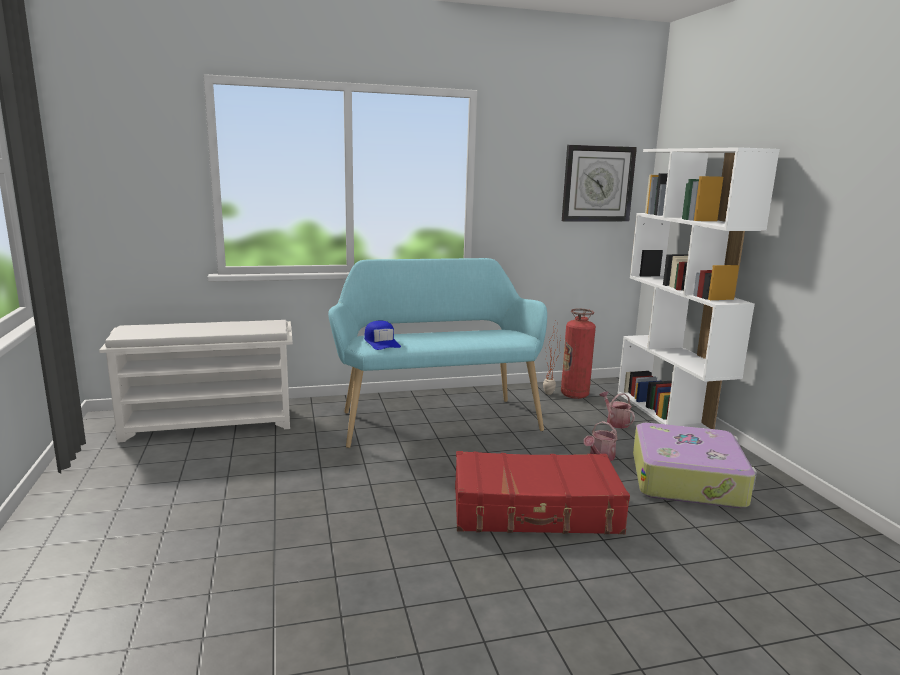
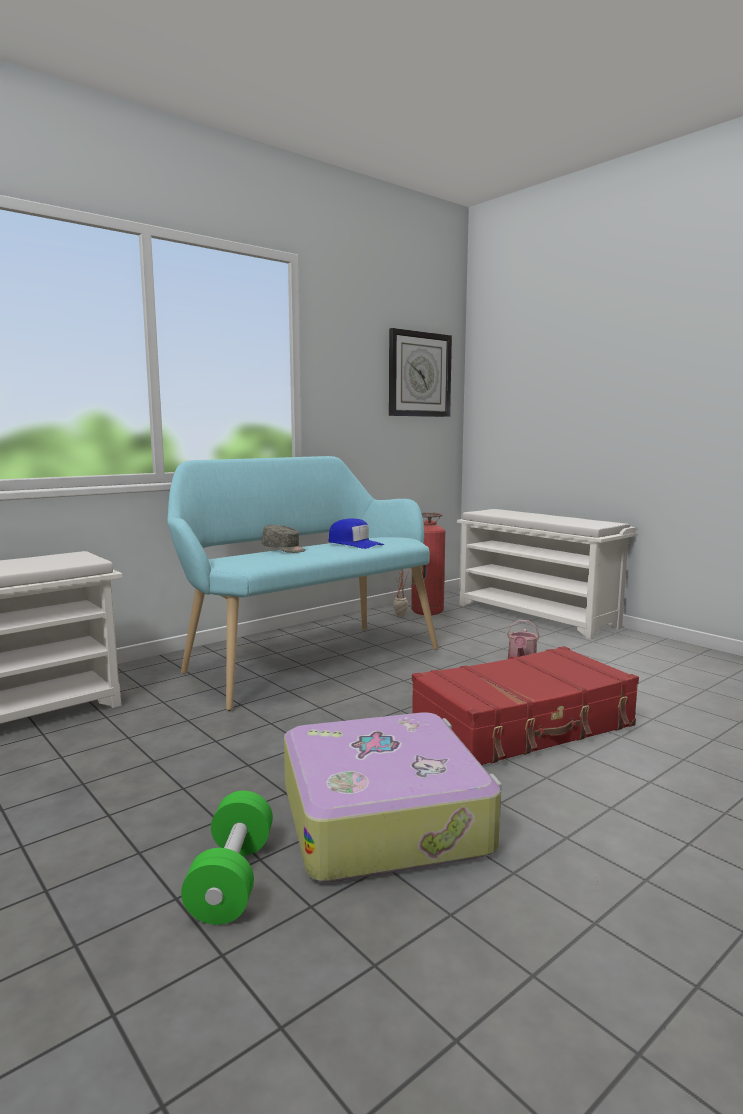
camera: 25 degrees left, 5 degrees down
blue cap [364,321,401,350] -> blue cap moved to [329,518,384,549]
watering can [599,391,635,429] -> none
white bookcase [618,147,780,429] -> white shoe rack [457,509,636,639]
suitcase [633,423,757,508] -> suitcase moved to [284,712,502,882]
none -> green dumbbell [181,791,273,925]
none -> grey cap [262,525,306,553]

